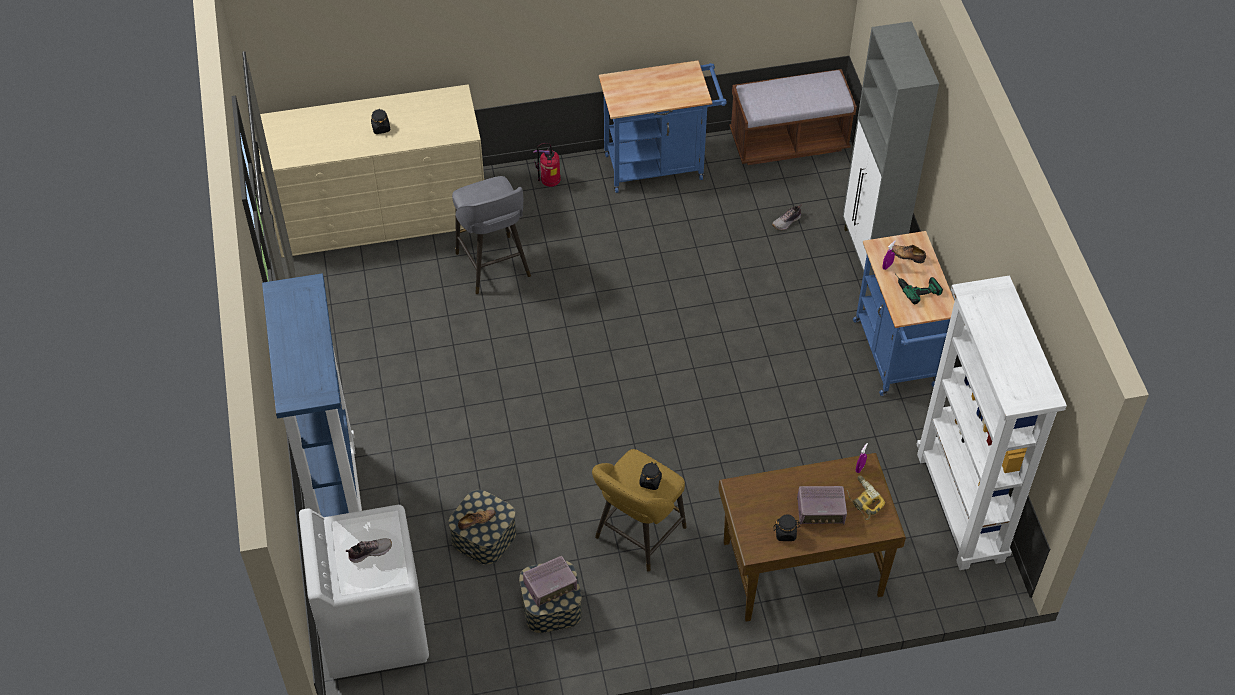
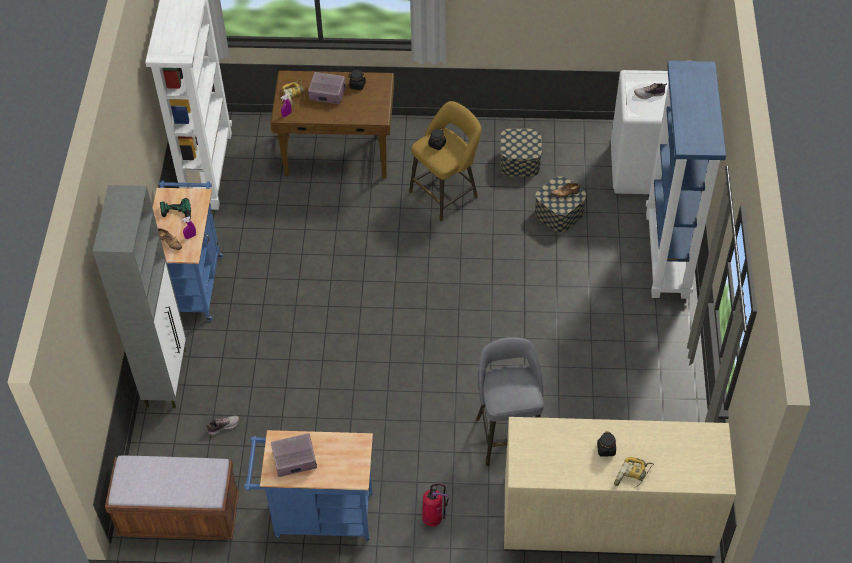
camera: 165 degrees left, 0 degrees up
radio [523,556,577,607] -> radio moved to [271,433,317,477]
none -> power drill [614,457,654,489]

